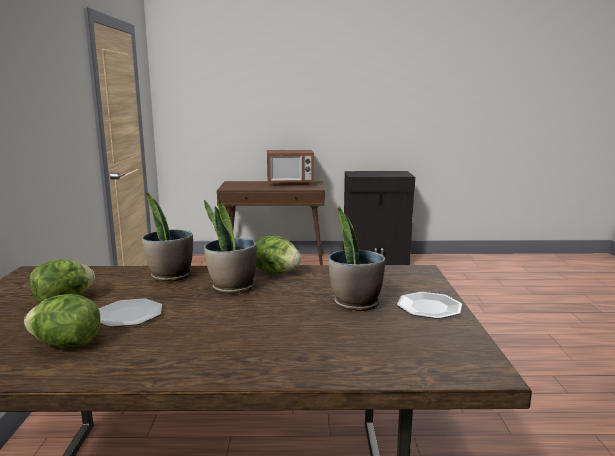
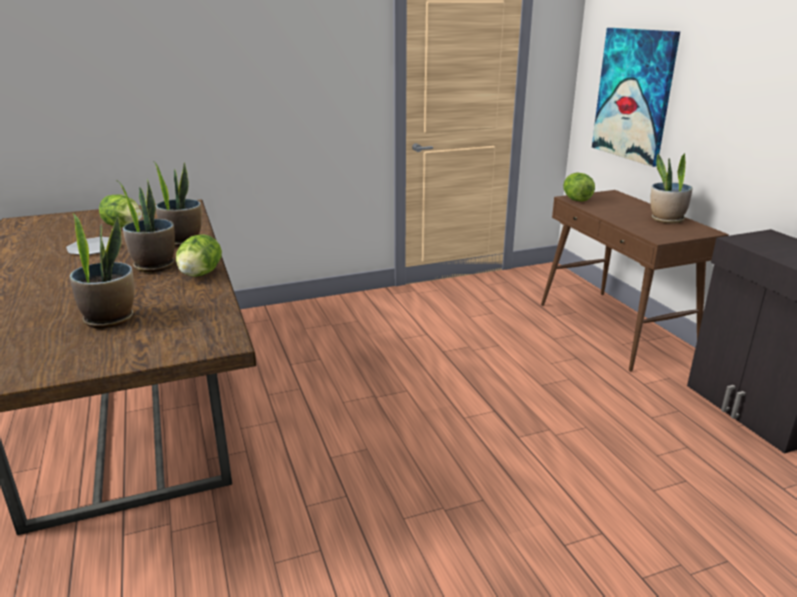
camera: 70 degrees right, 10 degrees up
lettuce [24,294,100,348] -> lettuce moved to [563,173,595,202]
microwave [267,150,314,185] -> potted plant [650,153,693,223]
plate [397,292,462,319] -> none
none -> picture [592,28,680,167]

